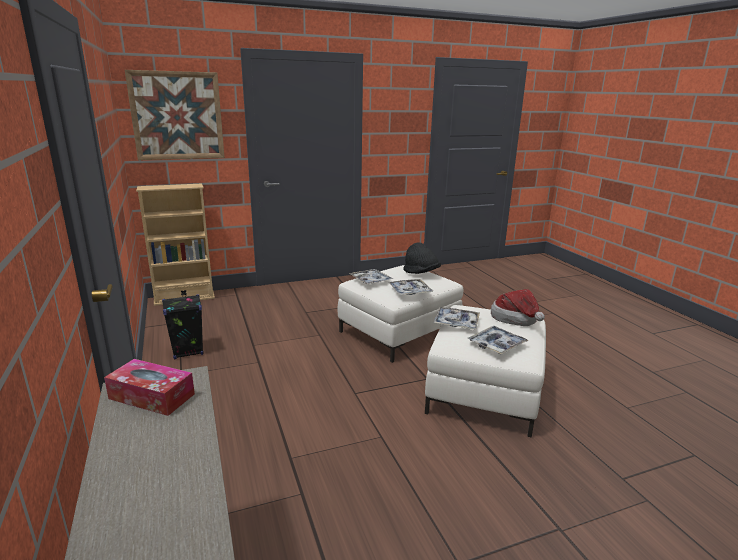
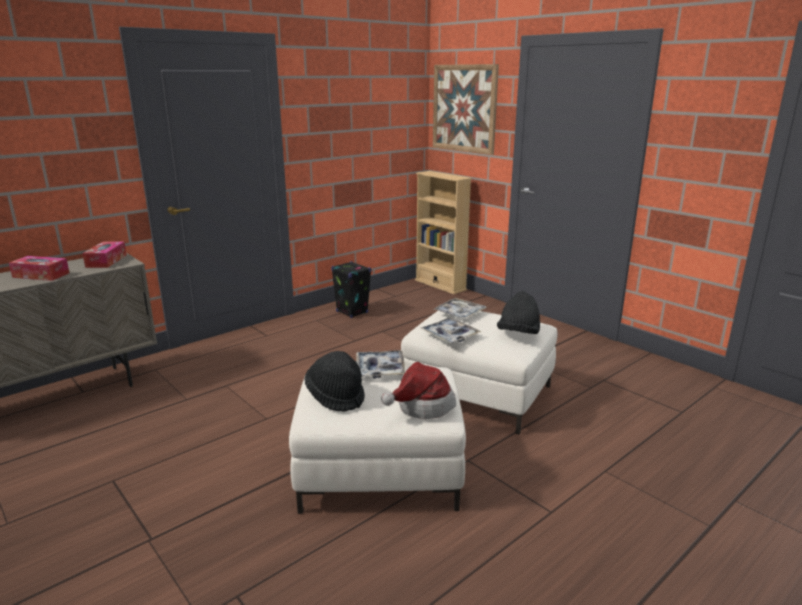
camera: 70 degrees right, 0 degrees up
tray [468,326,528,354] -> black hat [305,351,365,412]
none -> tissue box [9,256,70,281]

